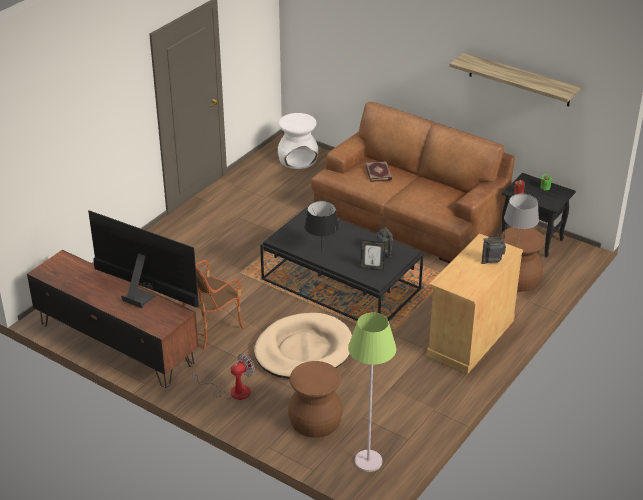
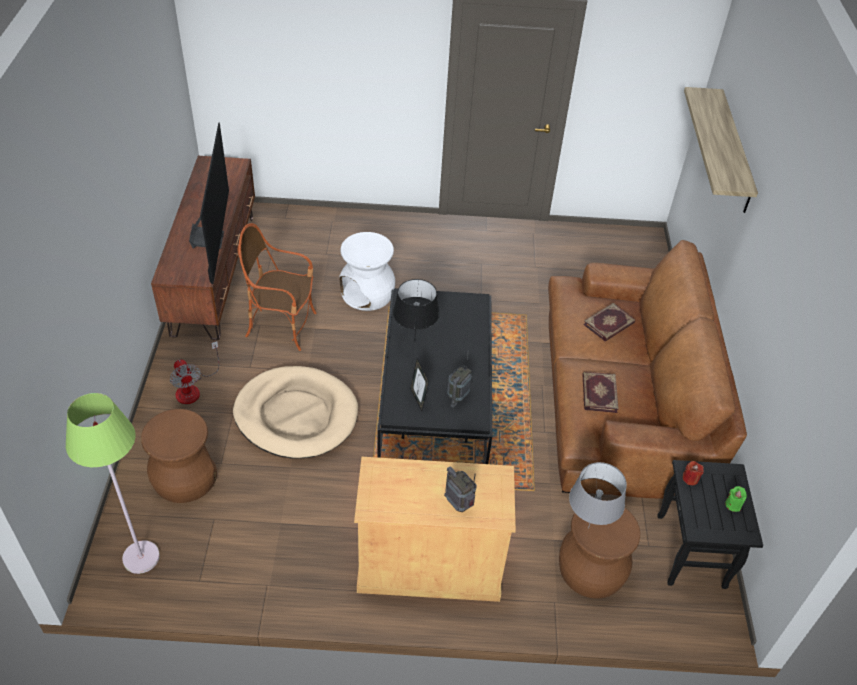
camera: 55 degrees right, 10 degrees up
fan [192,353,255,400] -> fan turned 45 degrees clockwise [170,341,219,404]
white stool [278,113,318,169] -> white stool moved to [339,232,395,311]
shelf [449,53,581,107] -> shelf moved to [684,87,758,213]
none -> book [582,372,618,413]

